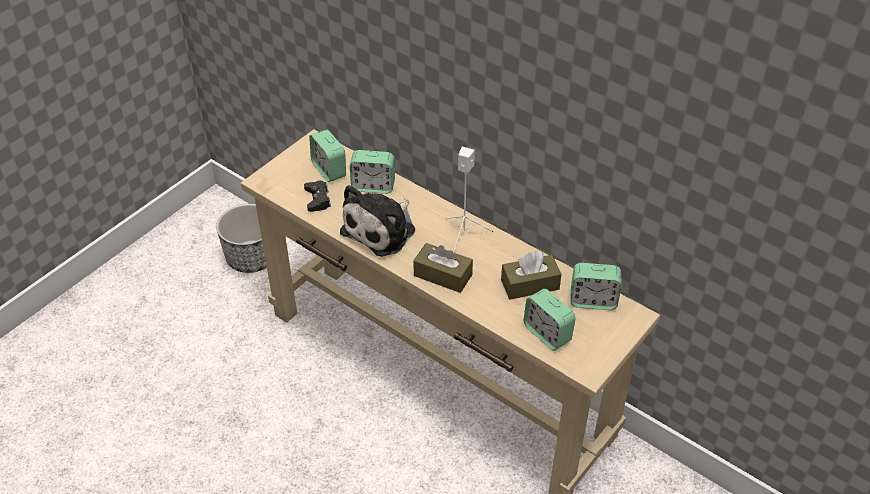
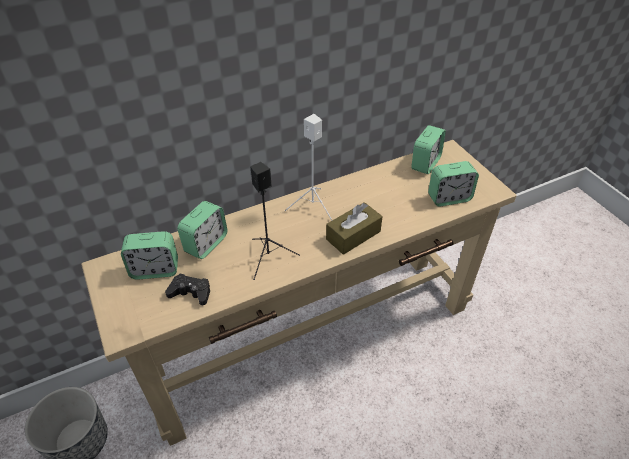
camera: 65 degrees left, 0 degrees up
plush toy [340,185,415,257] -> black speaker [250,162,300,280]
brown tissue box [501,251,561,300] -> none

